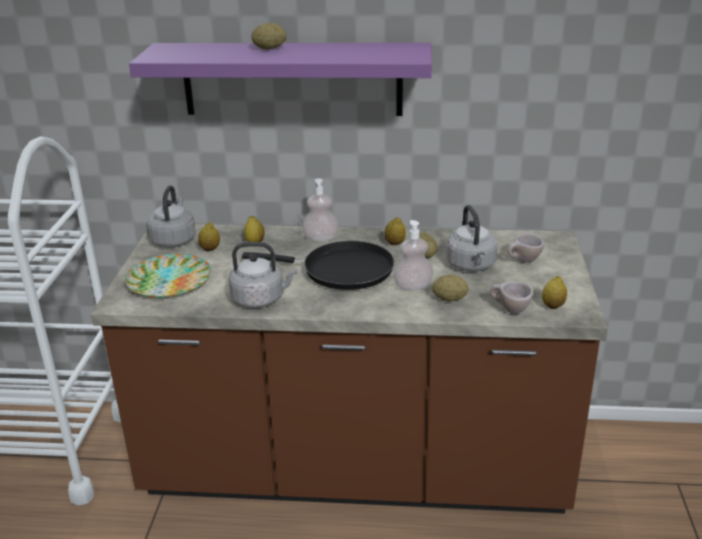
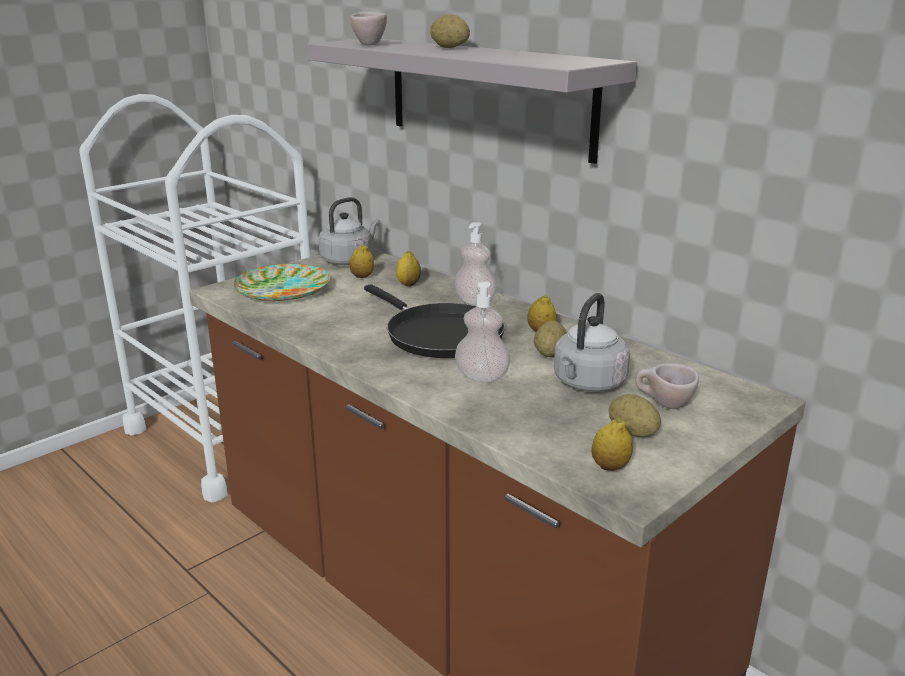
camera: 40 degrees right, 5 degrees down
purple shelf [129,43,432,116] -> grey shelf [306,39,637,164]
grey kettle [229,242,297,308] -> none
potato [432,275,469,301] -> potato moved to [608,394,661,437]
beige cup [490,281,533,314] -> beige cup moved to [351,12,387,46]

